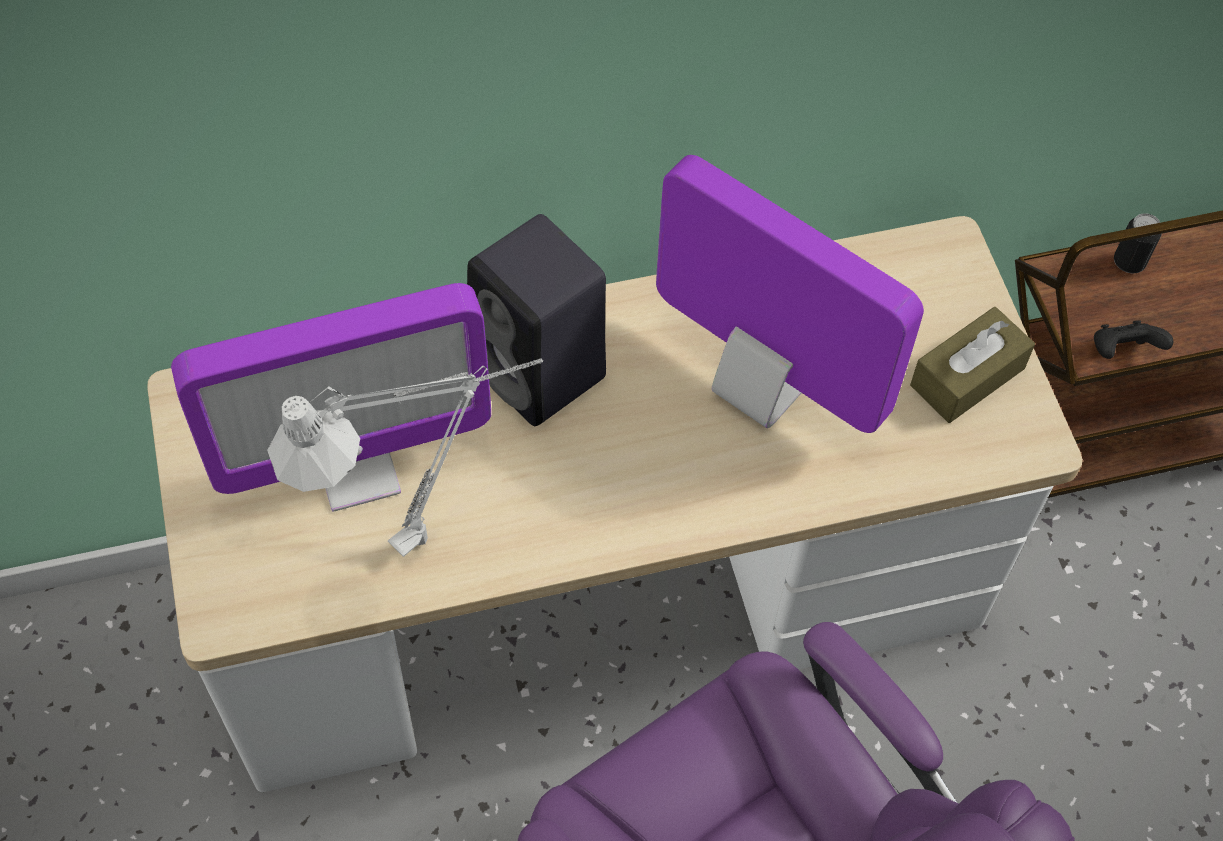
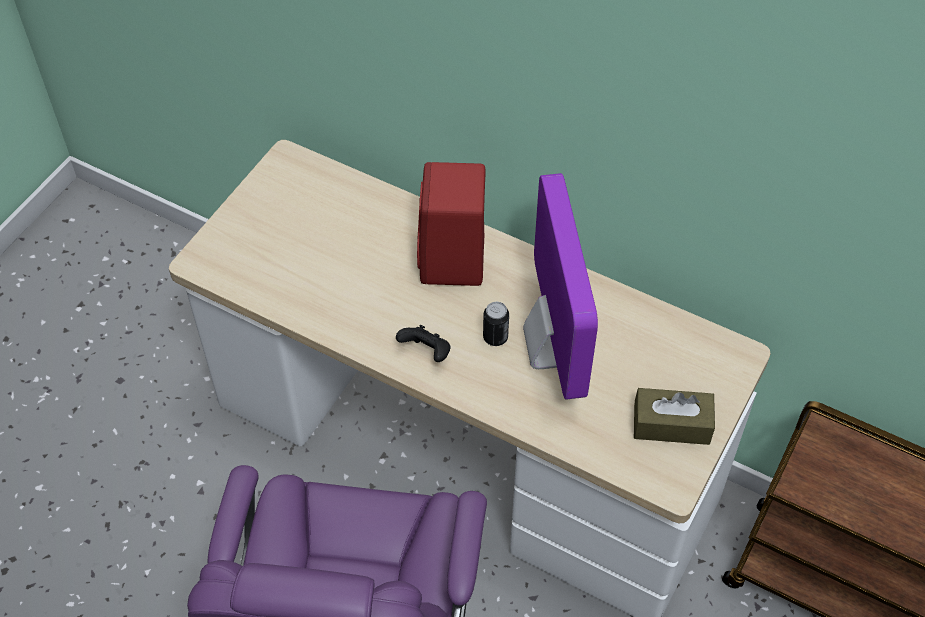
camera: 45 degrees right, 5 degrees down
monitor [171,283,491,512] -> none
grey table lamp [267,359,544,557] -> none
black speaker [467,214,606,426] -> red speaker [417,162,486,286]
black game controller [1094,320,1173,359] -> black game controller moved to [396,325,451,362]
can [1114,213,1162,273] -> can moved to [483,302,509,346]

